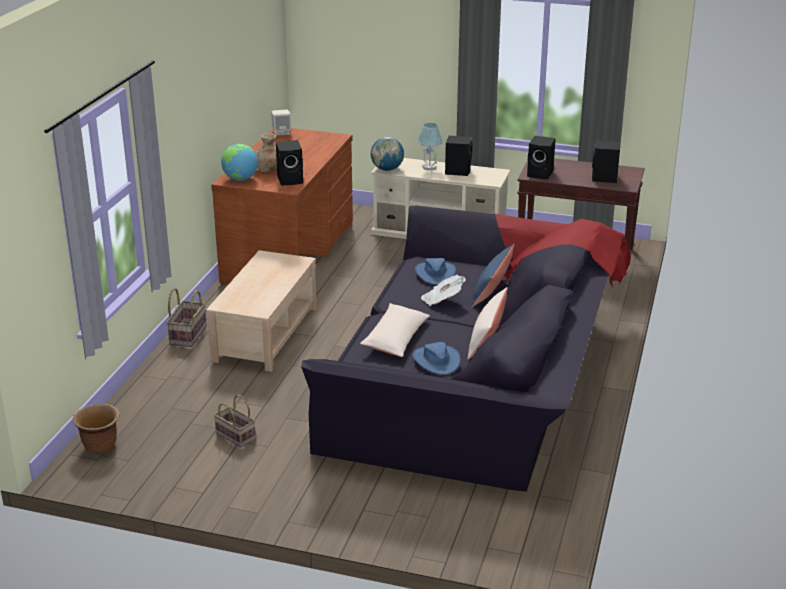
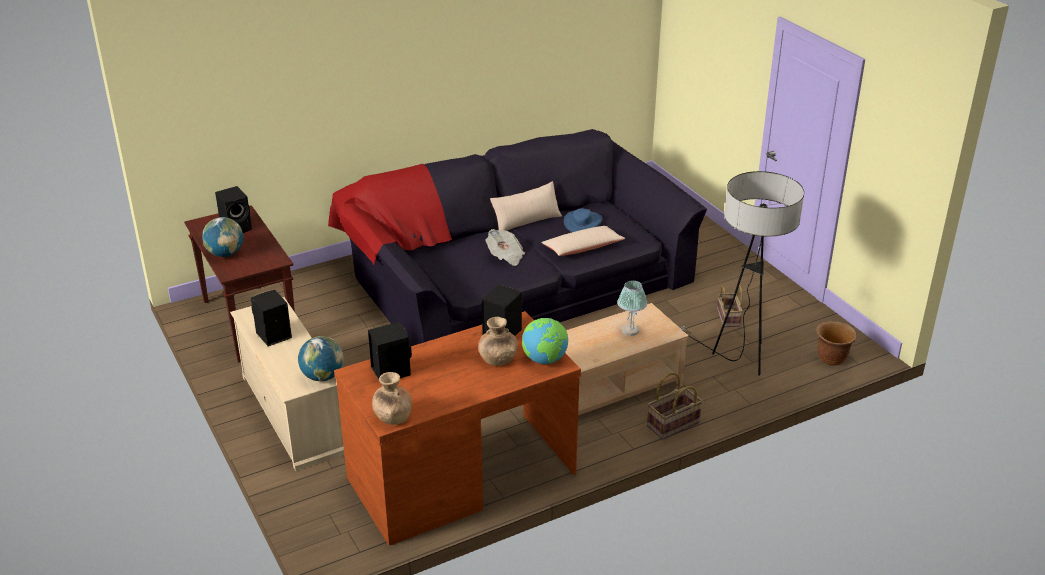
camera: 135 degrees left, 5 degrees up
beige speaker [271,110,292,136] -> brown vase [372,372,412,425]
blue hat [415,258,456,285] -> none
table lamp [418,123,442,170] -> table lamp moved to [617,280,647,336]
blue pillow [471,244,514,308] -> none
black speaker [527,136,556,179] -> black speaker moved to [368,322,412,380]
none -> globe [202,217,243,257]
none -> floor lamp [681,171,804,376]

